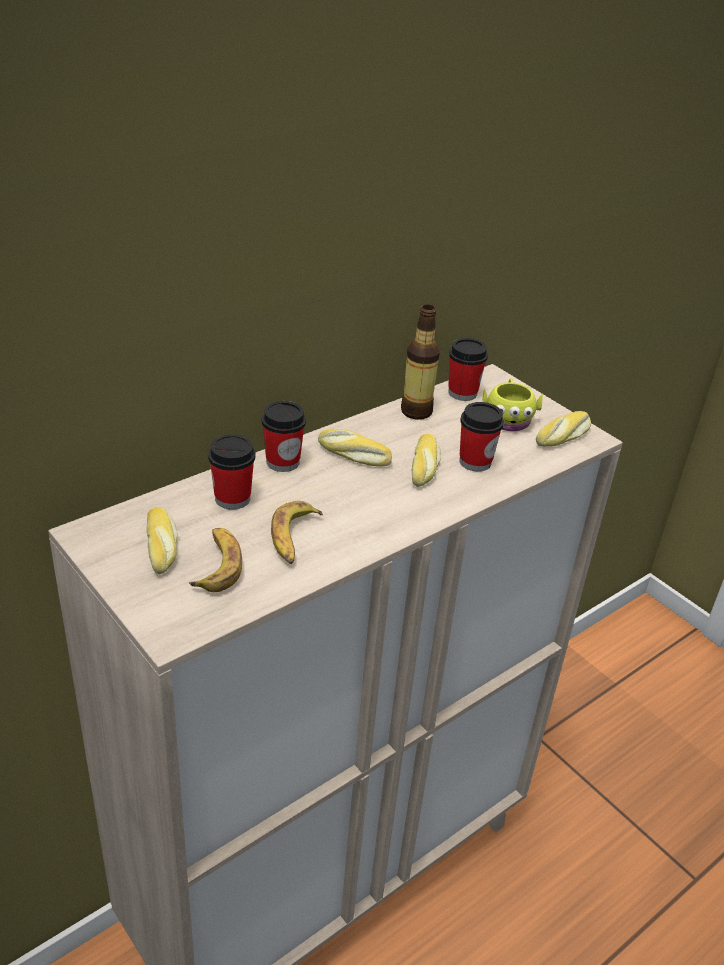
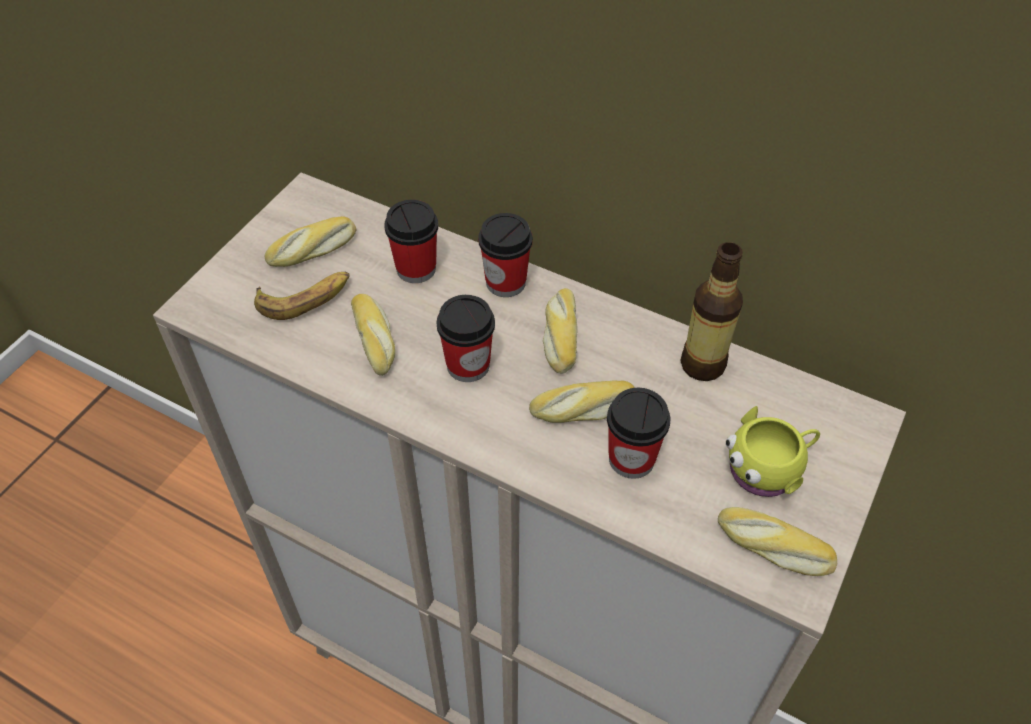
camera: 70 degrees right, 15 degrees up
banana [271,501,323,564] -> bread [351,294,395,376]
cup [448,338,488,401] -> cup moved to [436,295,495,382]

